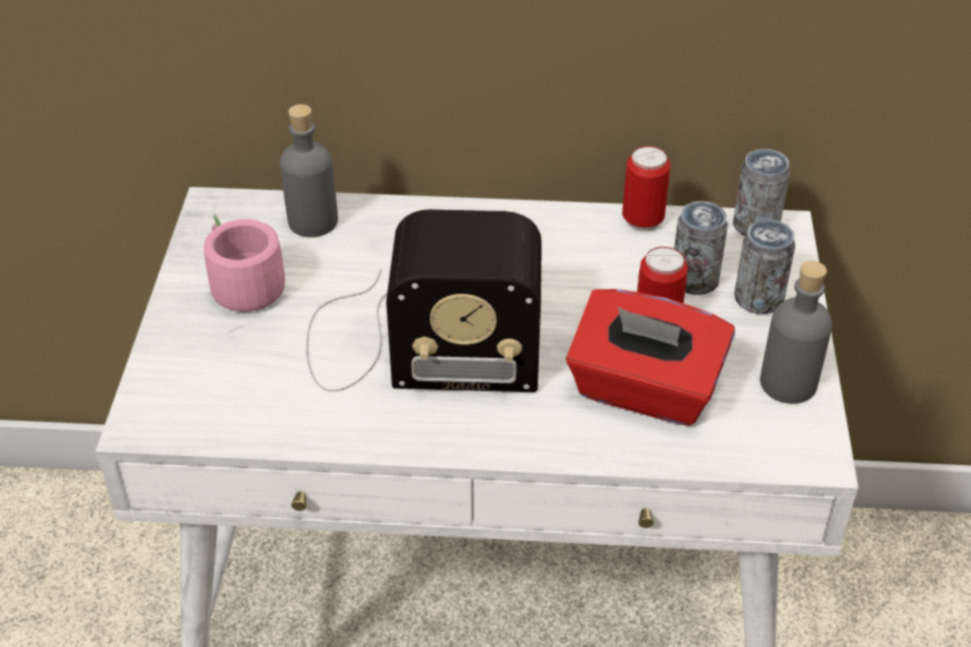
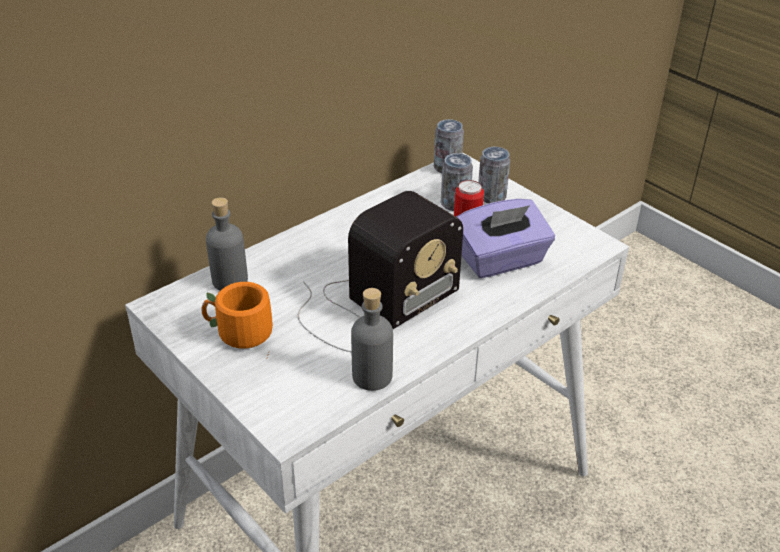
camera: 45 degrees left, 5 degrees down
pink mug [204,214,285,333] -> orange mug [201,282,273,359]
red tissue box [566,289,735,426] -> purple tissue box [456,199,555,278]
can [622,146,671,231] -> none
grey bottle [760,261,832,404] -> grey bottle moved to [351,288,393,391]

